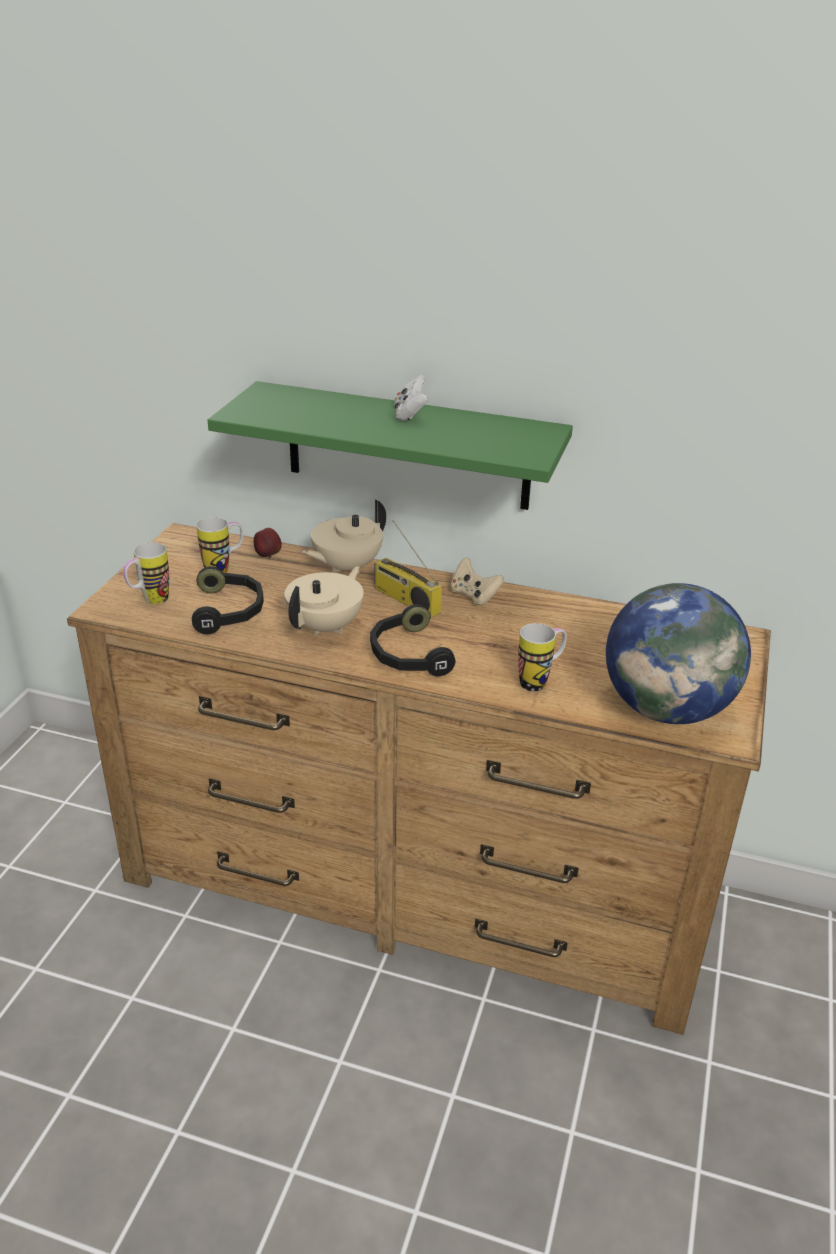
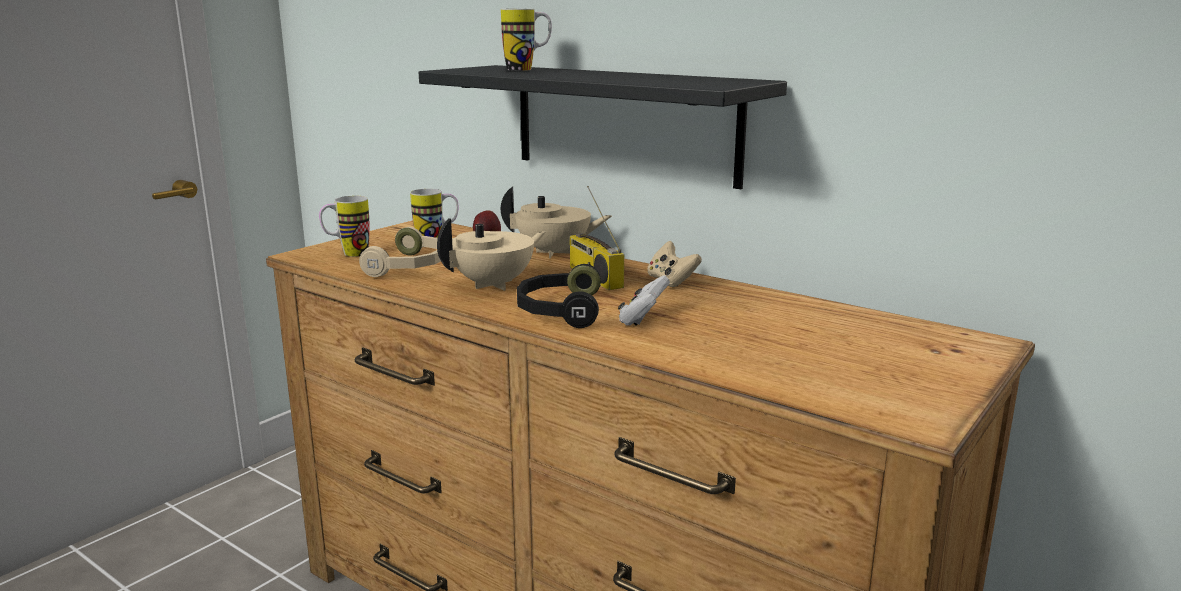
camera: 20 degrees right, 15 degrees down
black headphones [192,566,264,634] -> beige headphones [359,227,441,277]
green shelf [208,381,573,510] -> black shelf [419,65,787,189]
beige teapot [302,500,386,573] -> beige teapot turned 150 degrees counterclockwise [501,187,612,258]
white game controller [394,375,428,421] -> white game controller moved to [618,275,670,326]
mug [518,623,567,691] -> mug moved to [501,9,552,71]
globe [606,583,751,724] -> none

